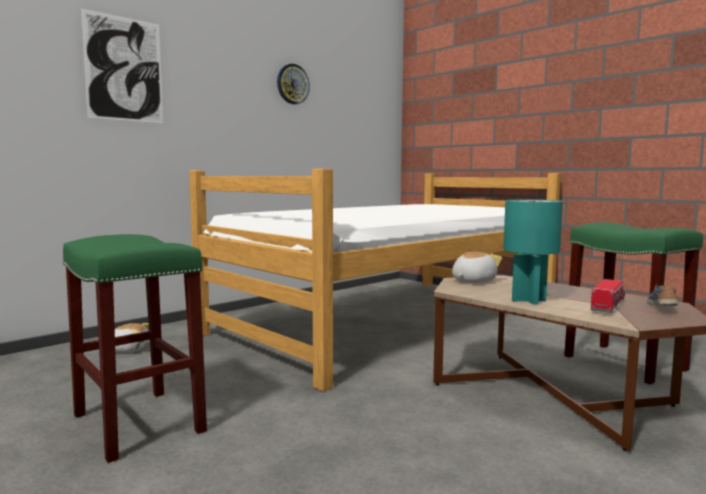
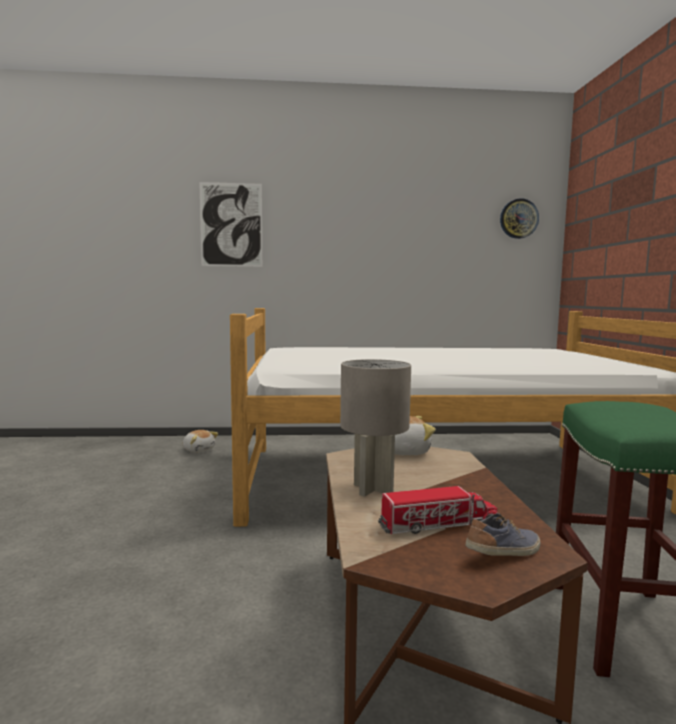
camera: 40 degrees right, 0 degrees up
green stool [63,234,207,463] -> none
wall clock [277,64,310,105] -> wall clock moved to [500,198,539,239]
turquoise table lamp [503,200,563,305] -> grey table lamp [340,359,411,497]

